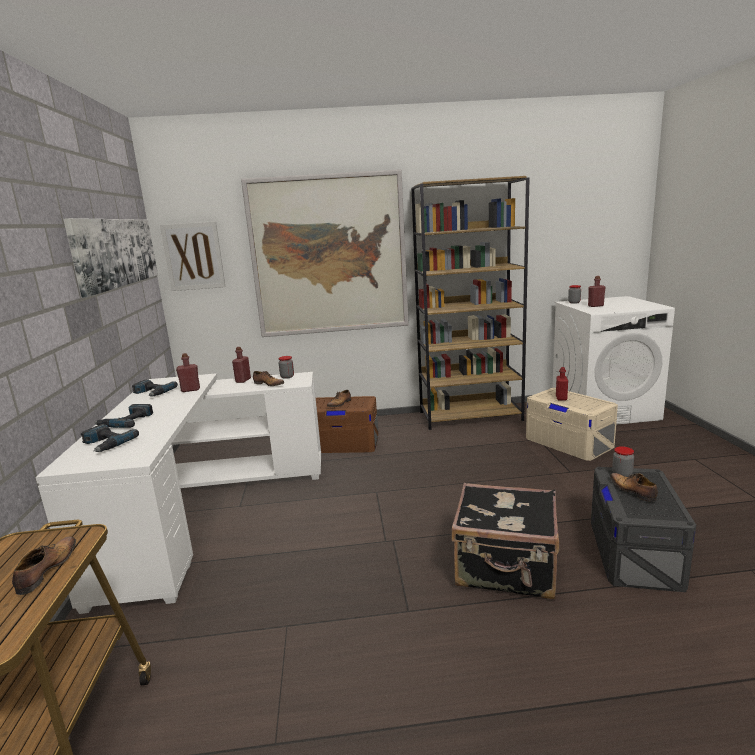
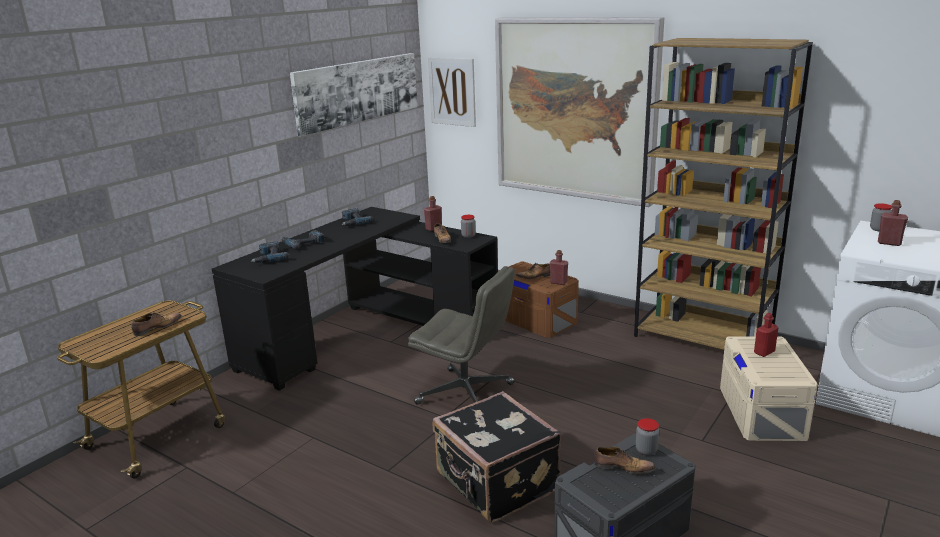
camera: 40 degrees right, 5 degrees up
white desk [35,372,321,614] -> black desk [212,207,498,391]
red bottle [176,353,200,392] -> red bottle moved to [550,250,568,285]
shoe [610,473,658,502] -> shoe turned 90 degrees clockwise [594,447,655,474]
none -> grey office chair [408,266,515,405]

